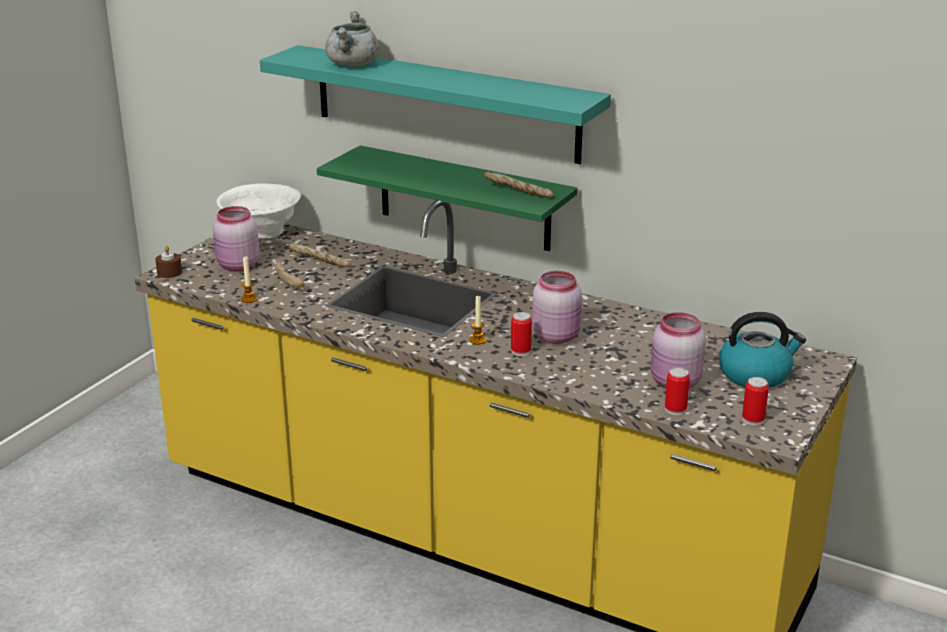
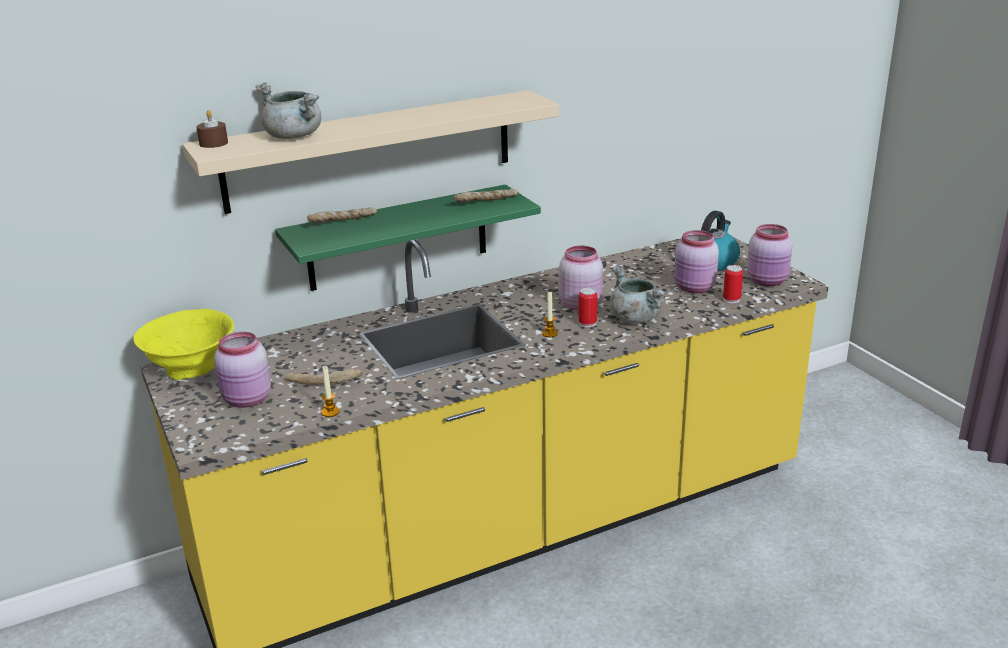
camera: 55 degrees left, 0 degrees up
brown candle [155,246,182,278] -> brown candle moved to [196,110,228,148]
white bowl [217,183,301,239] -> yellow bowl [133,309,234,380]
turquoise shelf [260,45,611,164] -> beige shelf [182,90,559,214]
bread [289,244,350,267] -> bread moved to [307,207,377,222]
can [742,377,769,425] -> pink jar [747,224,792,287]
none -> grey cooking pot [610,266,666,323]

